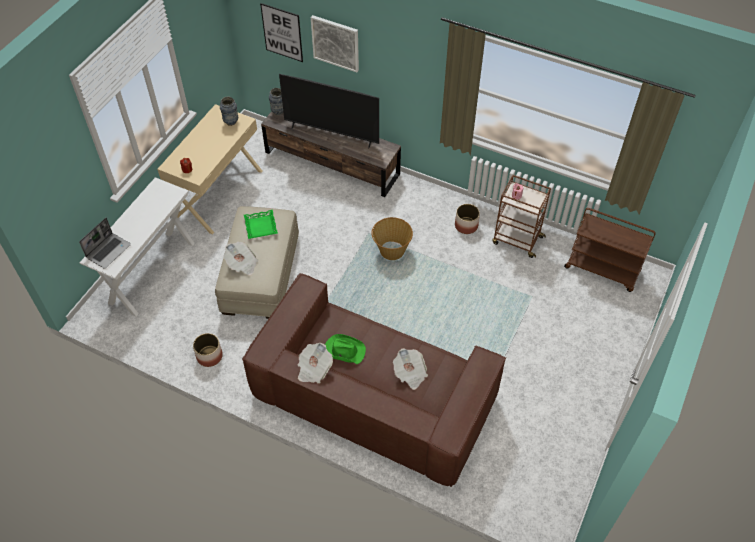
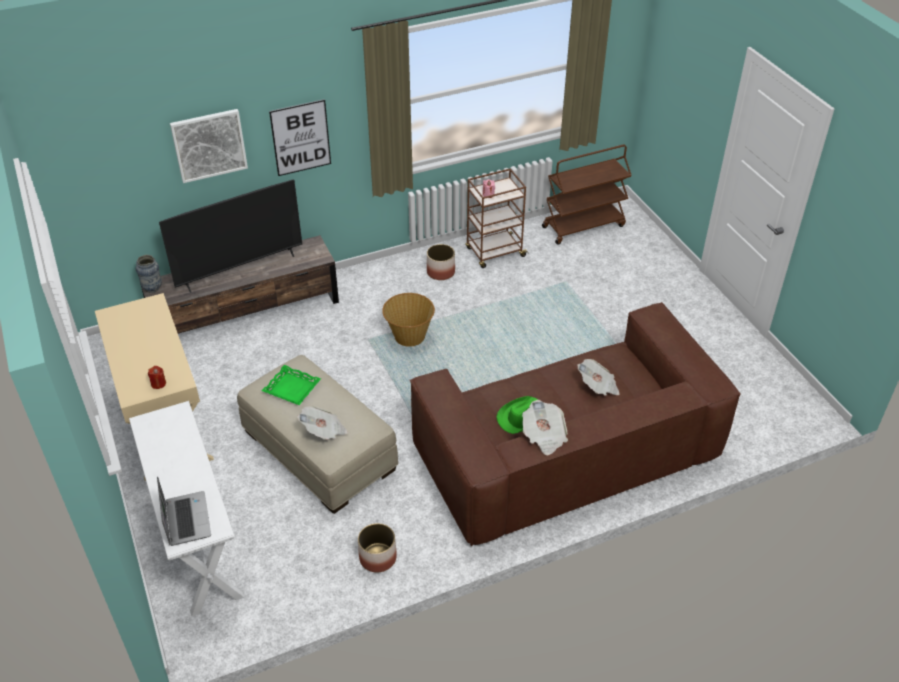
camera: 50 degrees left, 10 degrees down
vase [220,96,238,126] -> none
picture [260,3,303,62] -> picture moved to [269,99,331,176]

